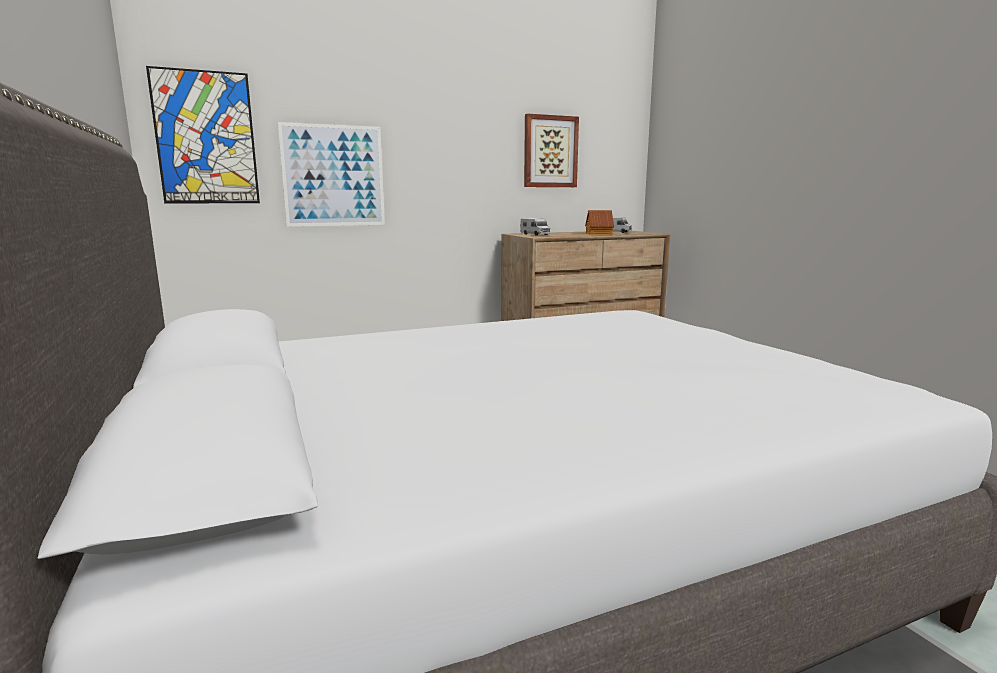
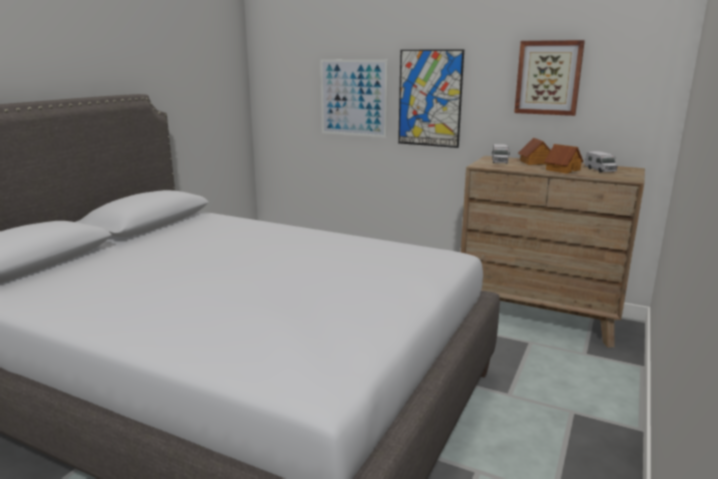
camera: 50 degrees right, 5 degrees up
picture [146,66,260,204] -> picture moved to [398,49,464,148]
none -> toy house [518,138,551,165]

